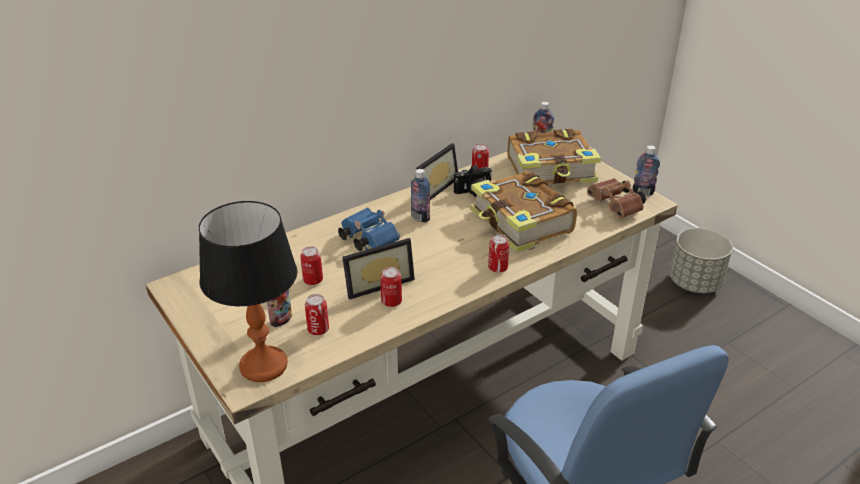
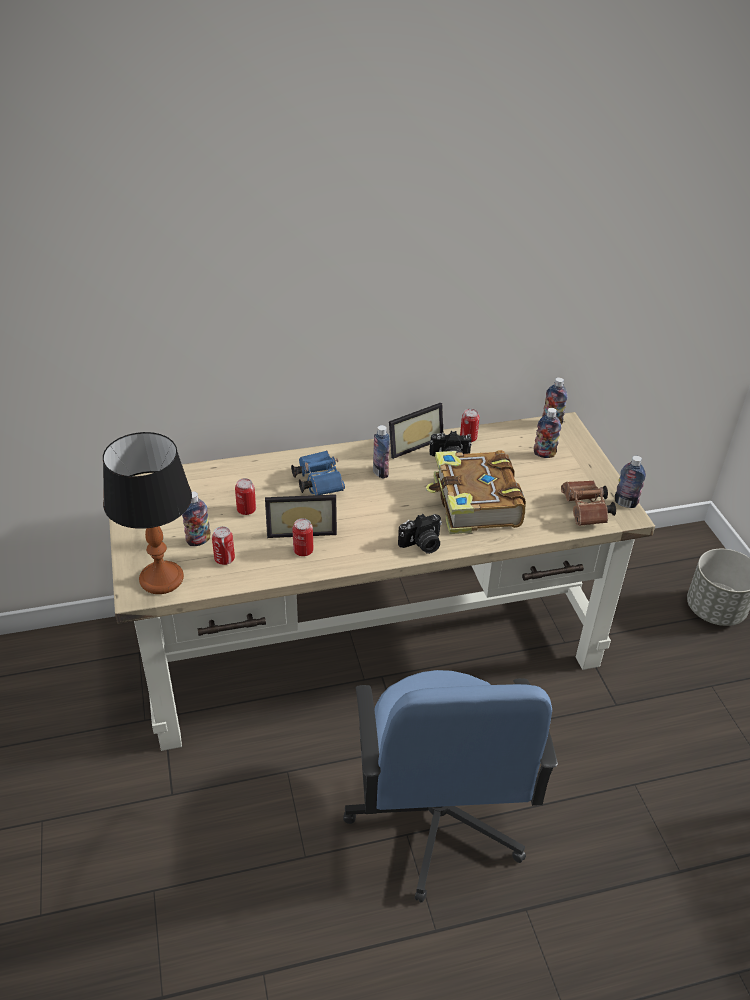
camera: 20 degrees right, 5 degrees up
can [488,235,509,273] -> camera [398,514,442,554]
book [508,128,601,184] -> bottle [534,408,561,458]

